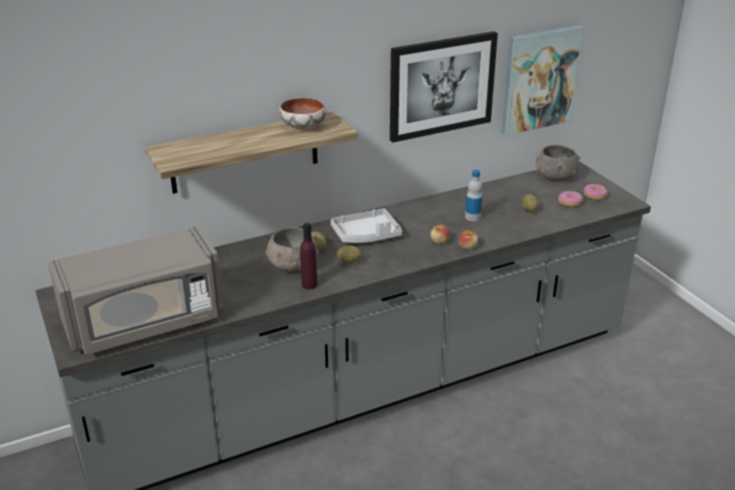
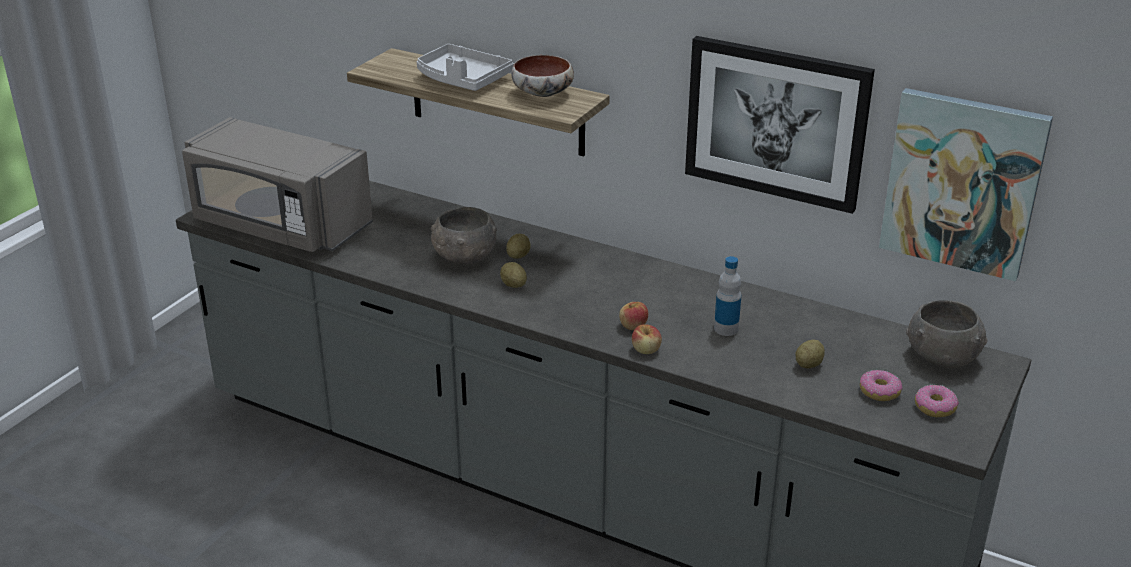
camera: 55 degrees right, 0 degrees up
purple bottle [300,223,317,290] -> none
grey tray [331,208,402,243] -> grey tray moved to [417,44,514,91]

